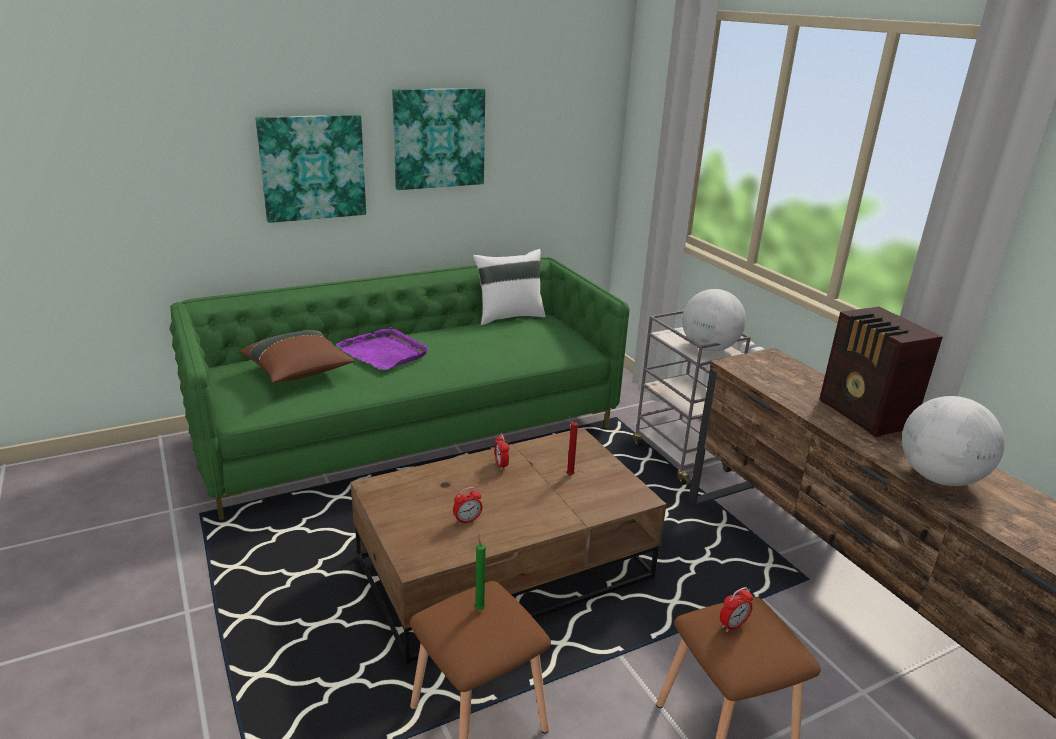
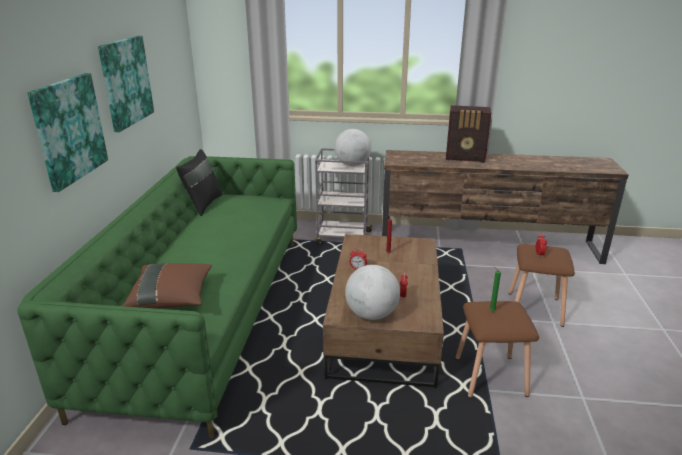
camera: 55 degrees left, 0 degrees up
purple tray [336,327,429,370] -> none
white pillow [473,249,546,325] -> black pillow [176,149,222,216]
globe [902,396,1005,486] -> globe moved to [345,265,400,320]

